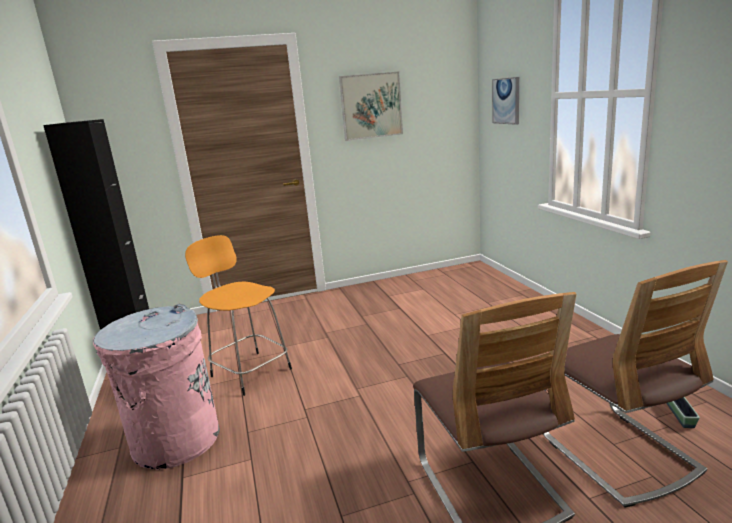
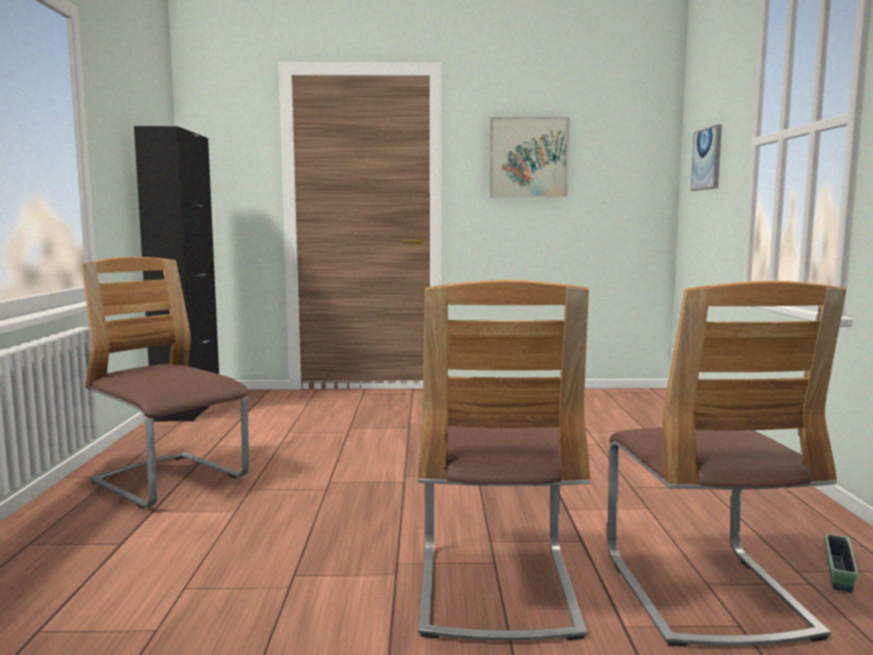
camera: 15 degrees right, 10 degrees down
pink trash can [93,304,220,469] -> chair [81,257,249,509]
orange stool [185,235,292,396] -> none

